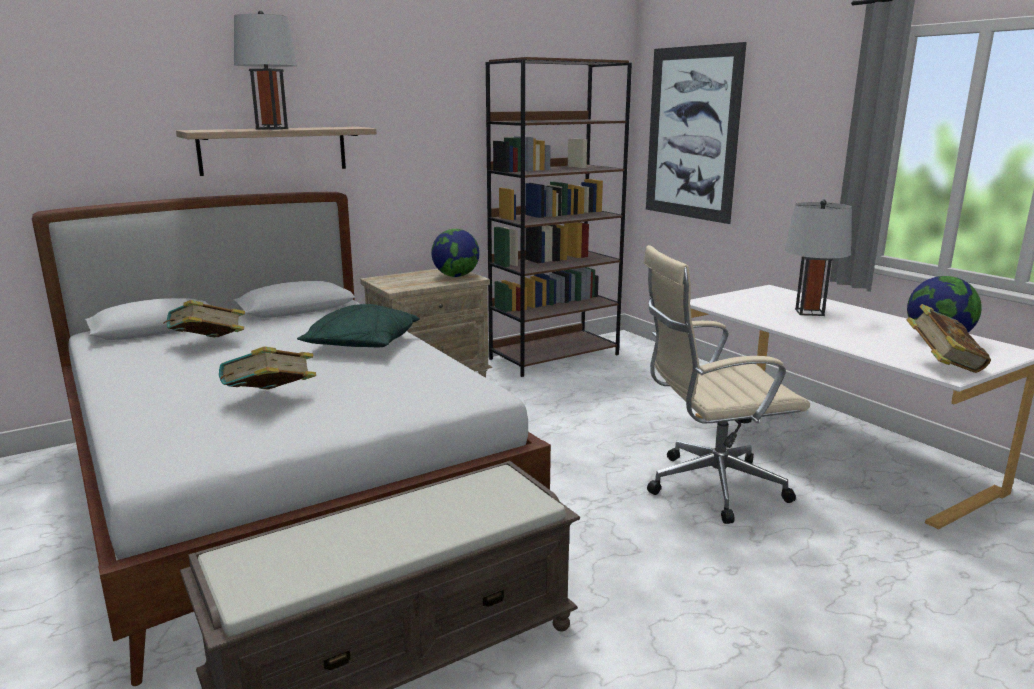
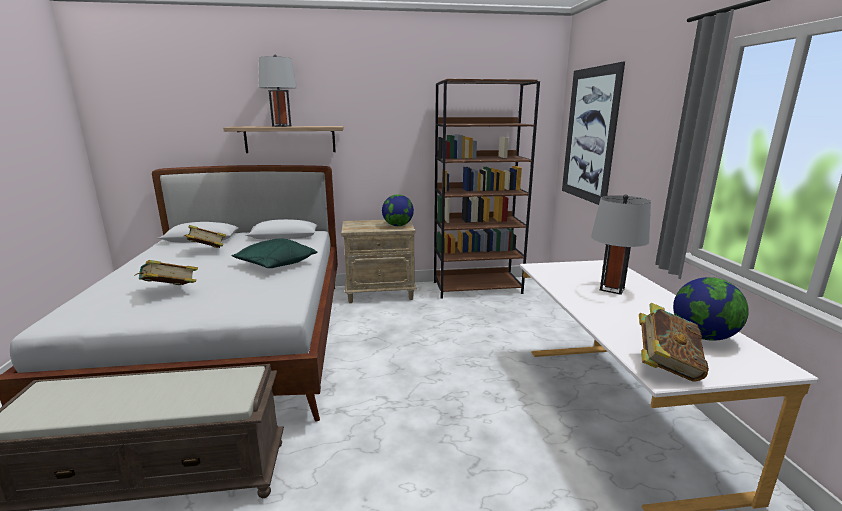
camera: 25 degrees right, 0 degrees up
beige office chair [643,245,810,524] -> none

